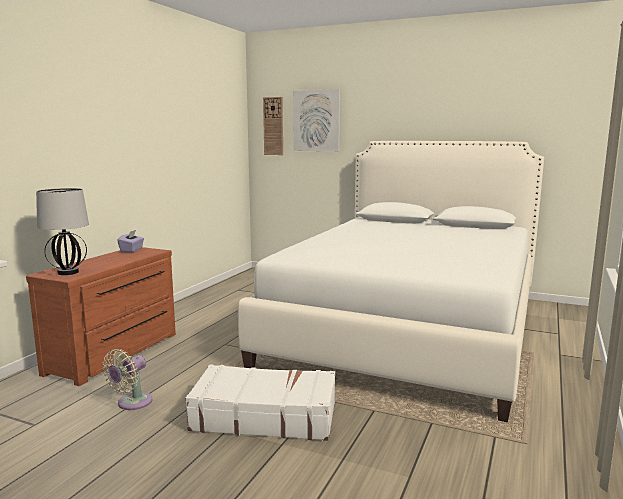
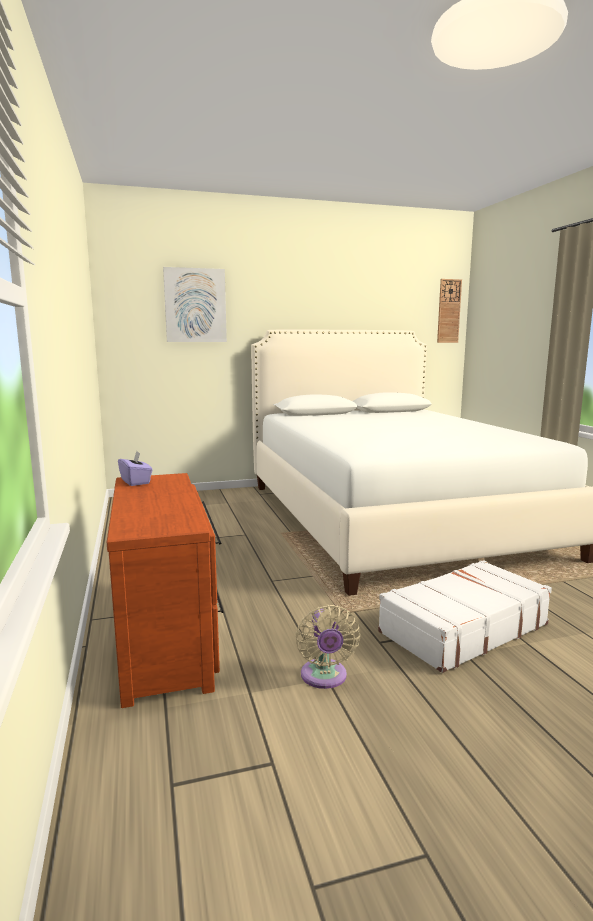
camera: 40 degrees left, 0 degrees up
table lamp [36,188,89,275] -> none
wall clock [263,97,283,155] -> wall clock moved to [437,279,462,343]

